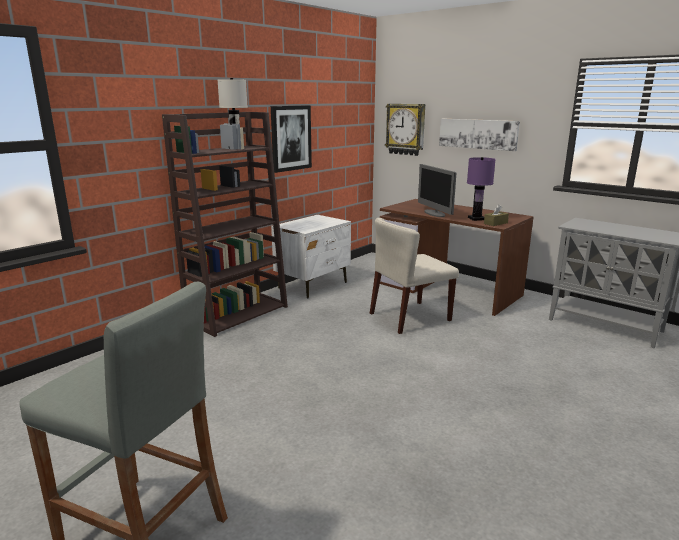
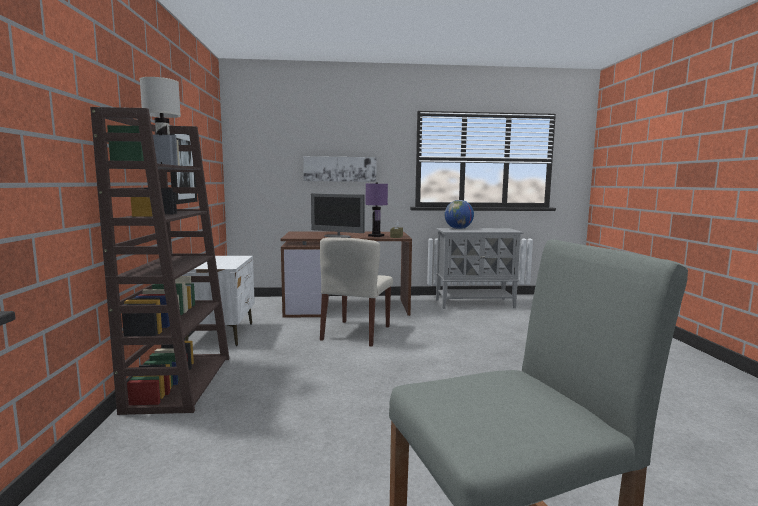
camera: 45 degrees left, 10 degrees down
wall clock [385,104,425,156] -> none
none -> globe [444,200,474,229]

